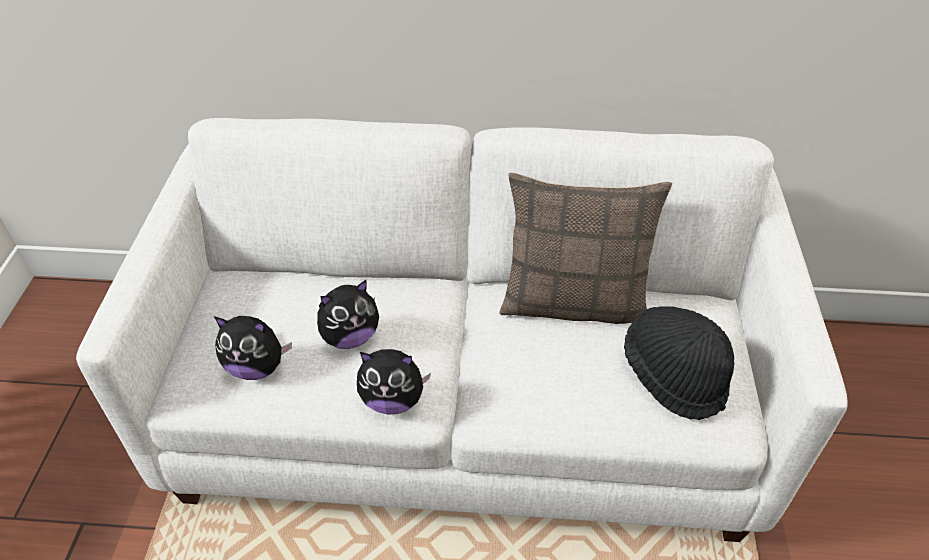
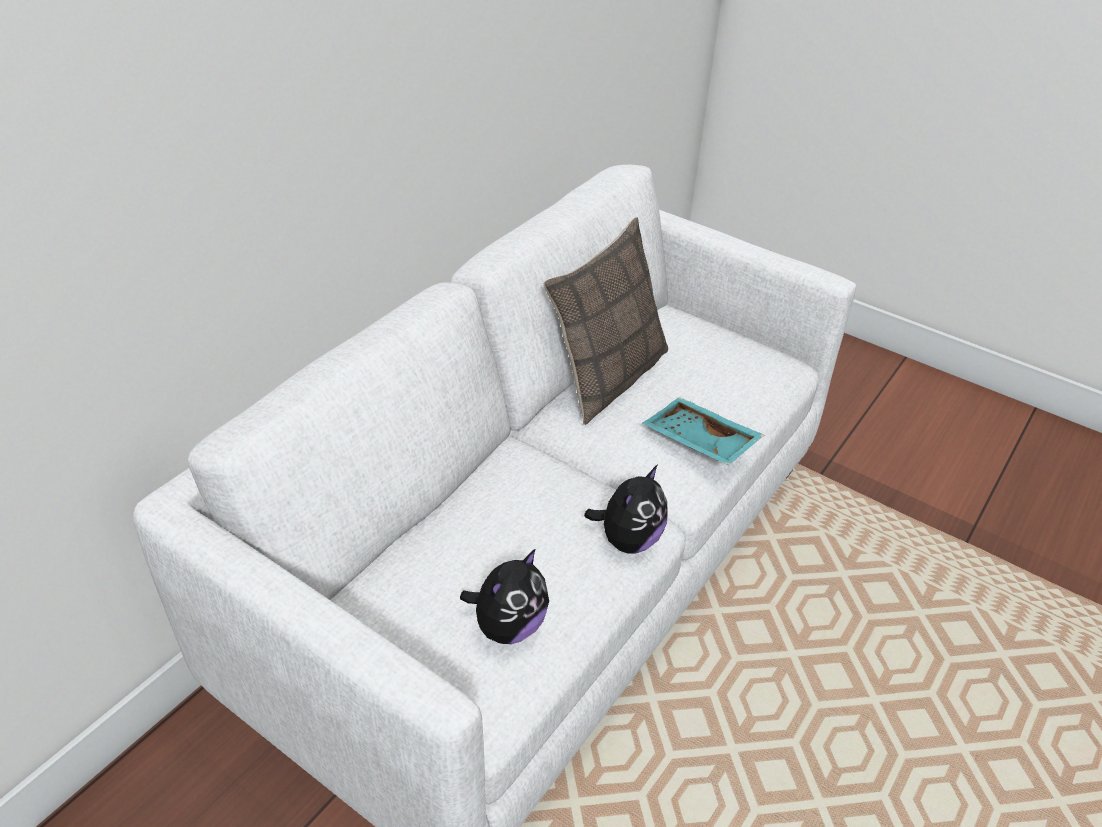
camera: 60 degrees left, 5 degrees down
plush toy [317,280,379,349] -> none
black hat [624,306,734,420] -> none
none -> turquoise tray [642,397,764,465]

